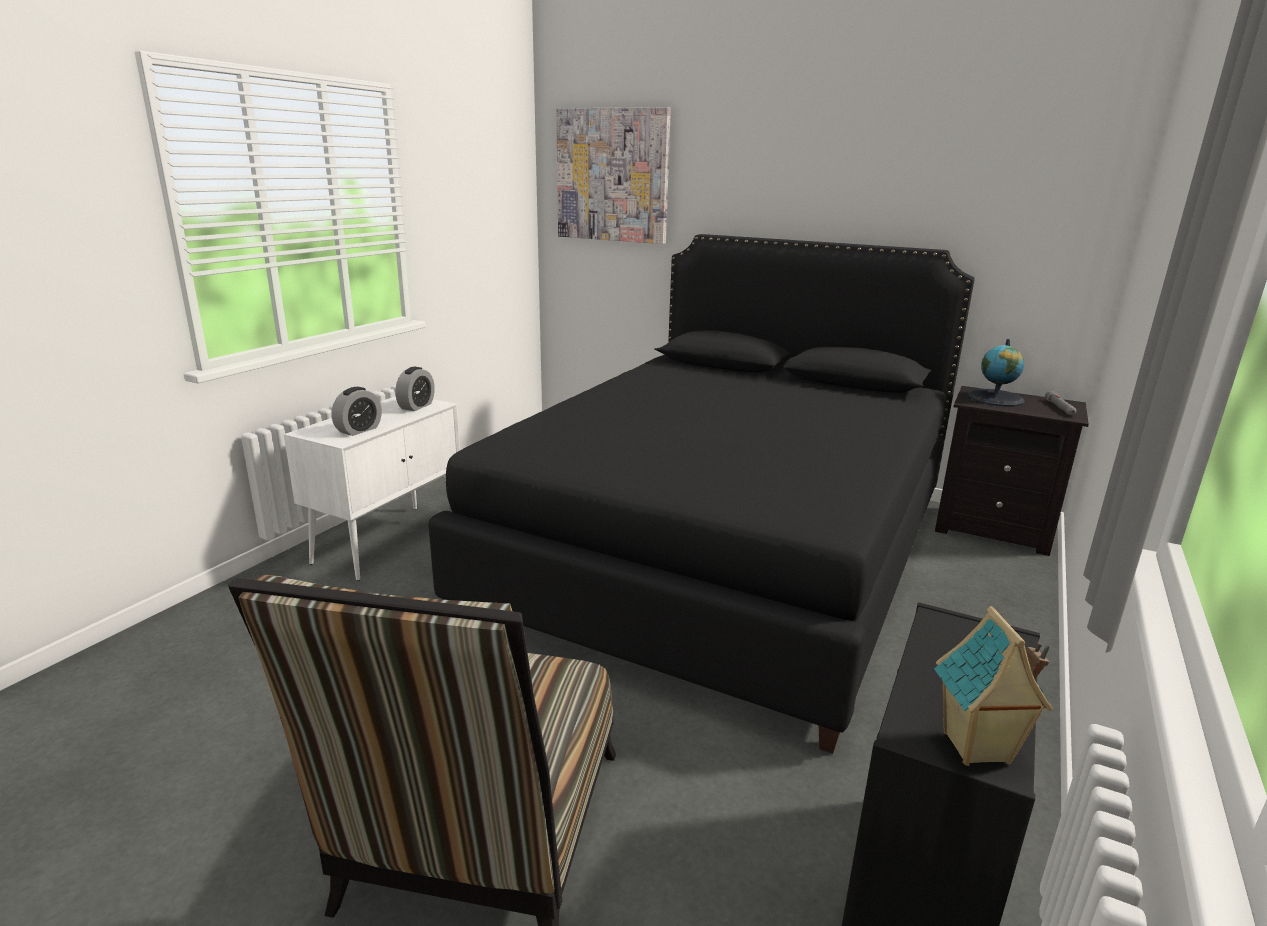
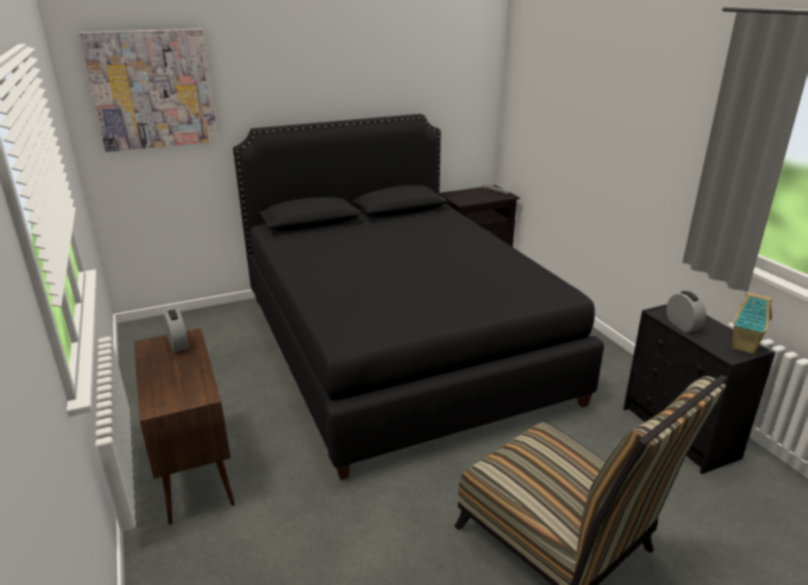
camera: 50 degrees left, 5 degrees up
white cabinet [284,396,460,581] -> brown cabinet [134,328,235,525]
alarm clock [331,387,382,436] -> alarm clock moved to [666,291,706,333]
globe [967,339,1025,406] -> none

